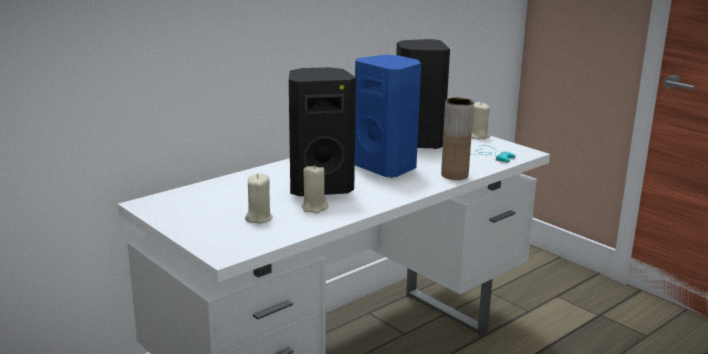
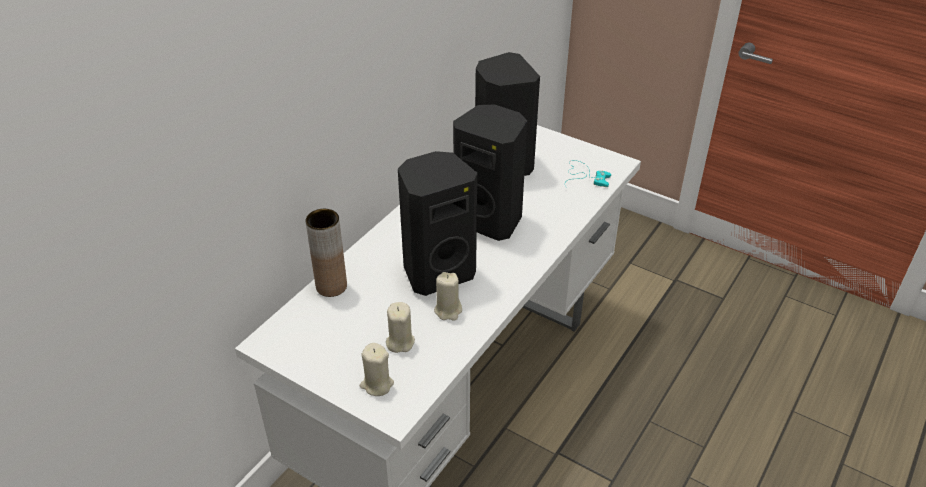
camera: 15 degrees left, 20 degrees up
blue speaker [355,55,421,178] -> black speaker [453,104,527,241]
brown vase [441,98,474,180] -> brown vase moved to [305,209,347,297]
beige candle [471,102,490,139] -> beige candle moved to [360,343,394,396]

